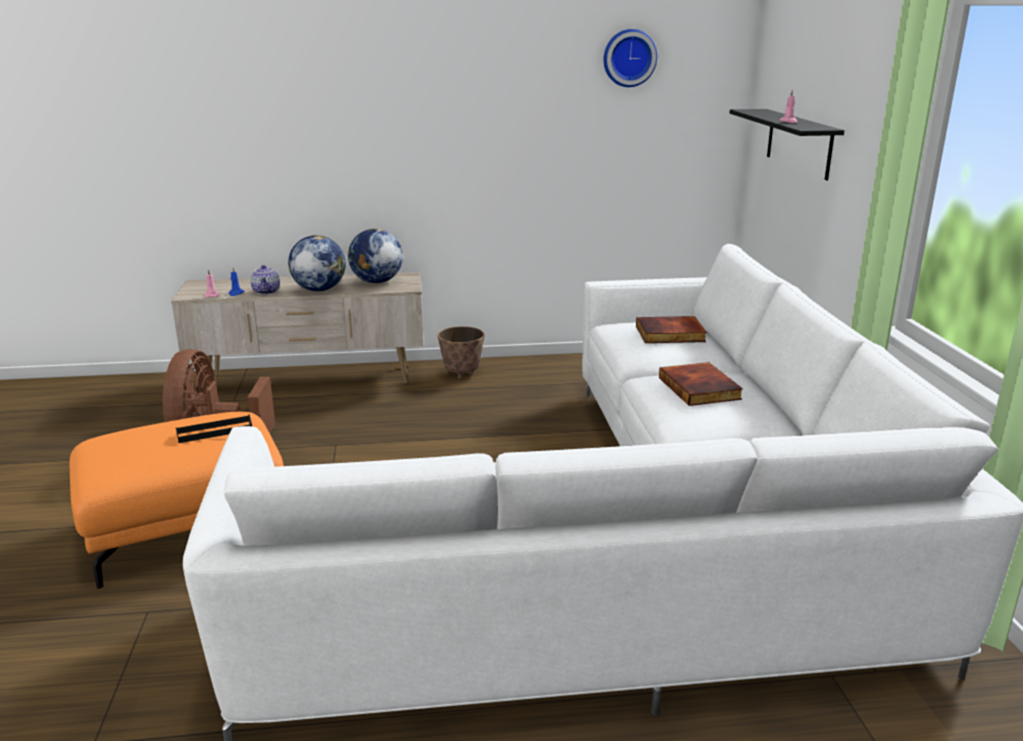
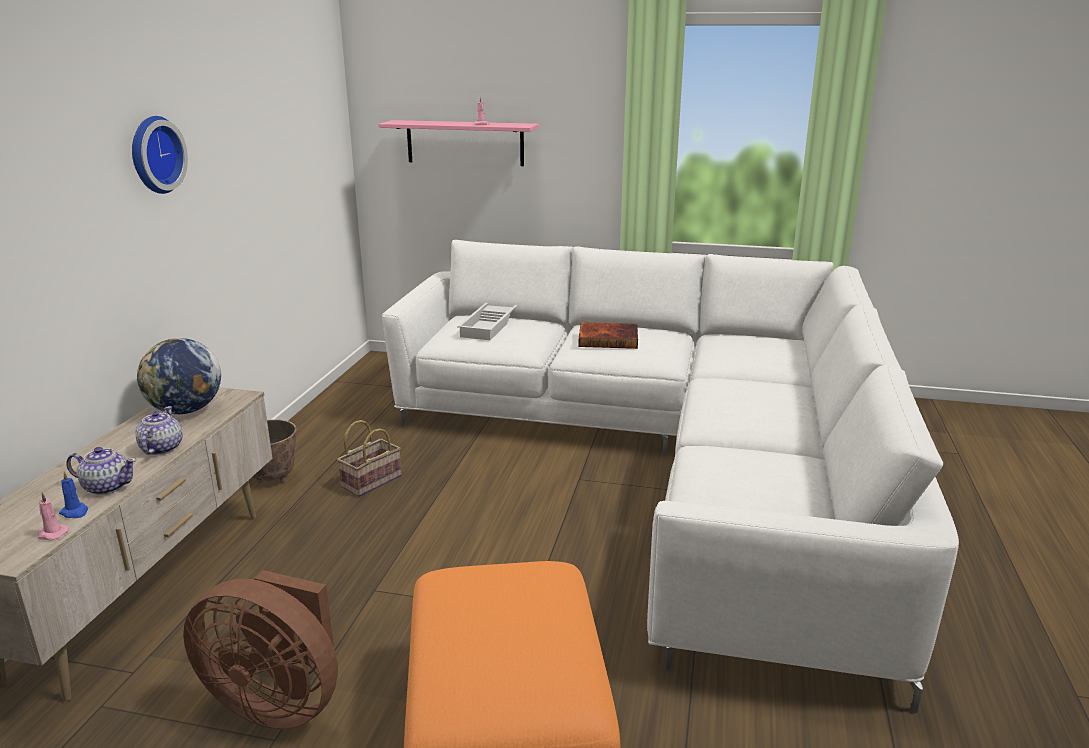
camera: 70 degrees left, 0 degrees up
black tray [176,415,252,443] -> none
globe [288,235,346,291] -> teapot [135,406,182,455]
wall clock [604,29,657,87] -> wall clock moved to [132,116,188,194]
book [636,316,707,343] -> white tray [457,303,518,340]
black shelf [730,109,844,180] -> pink shelf [378,120,539,166]
none -> basket [337,420,402,497]

